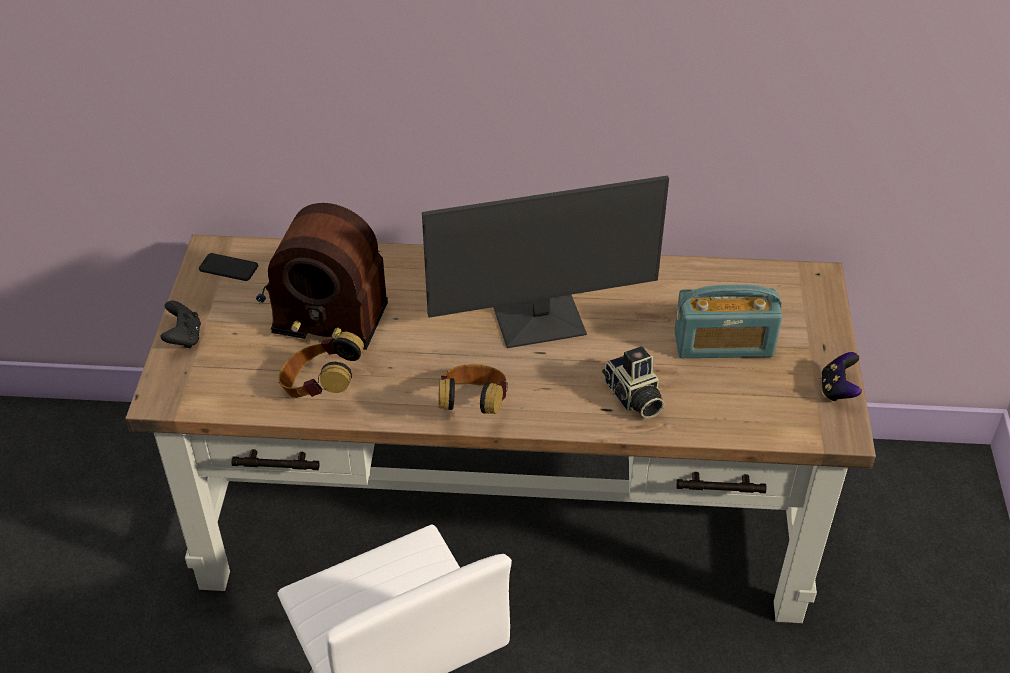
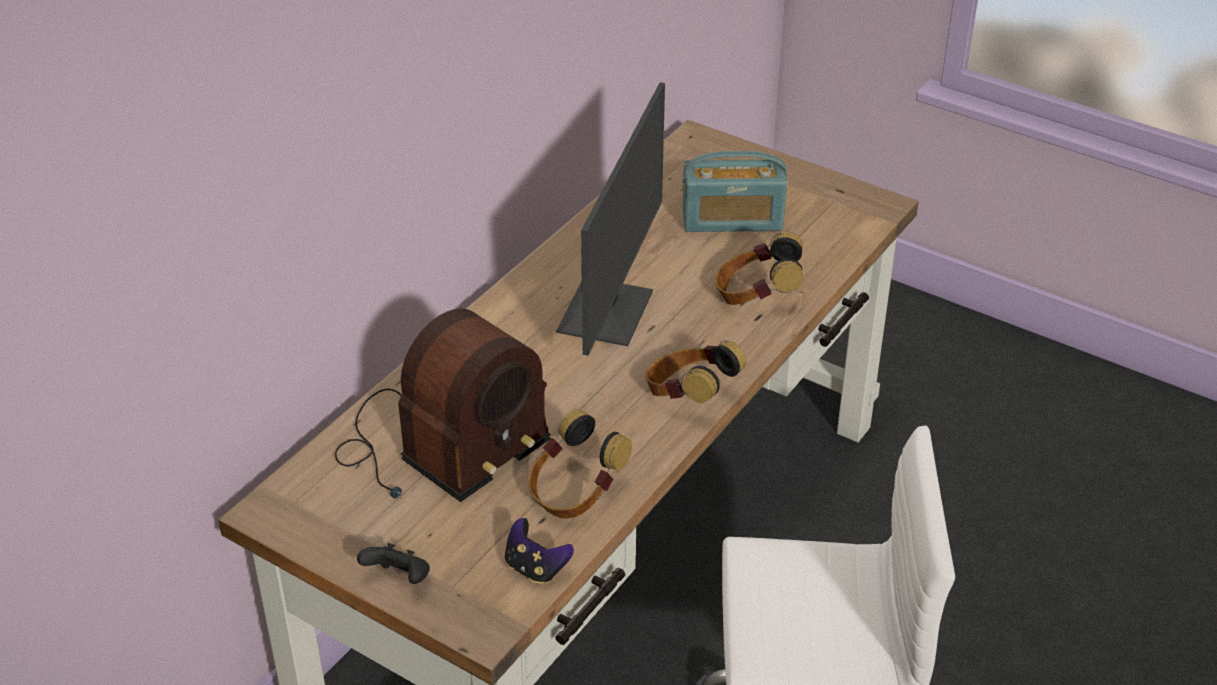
camera: 60 degrees left, 5 degrees down
phone [199,253,258,281] -> none
camera [602,346,665,419] -> headphones [715,232,803,305]
radio [674,284,782,358] -> radio turned 60 degrees clockwise [682,151,788,232]
game controller [821,352,862,402] -> game controller moved to [505,518,574,584]

